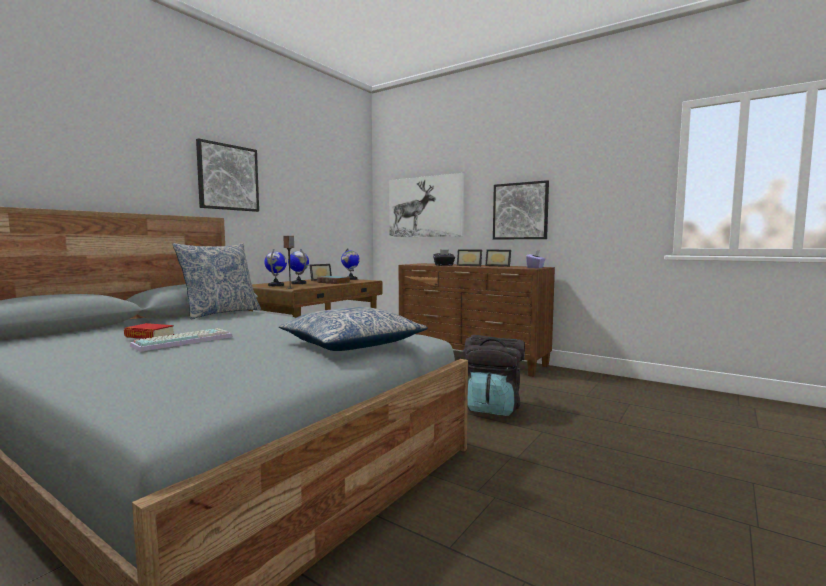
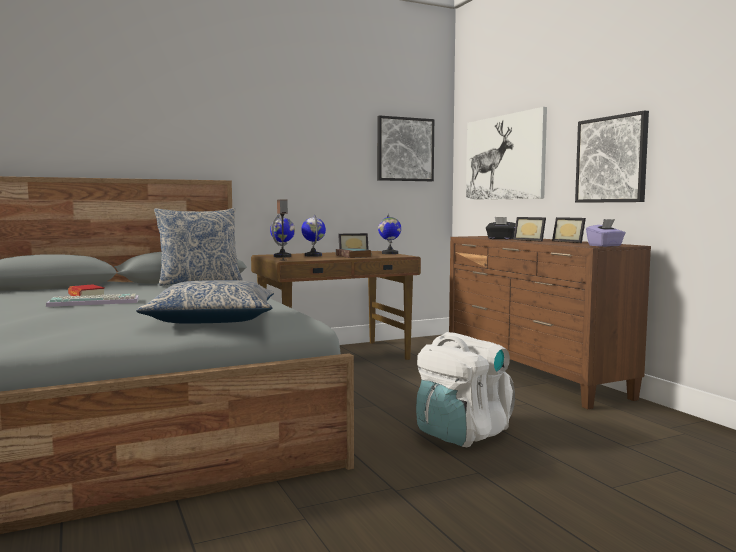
camera: 30 degrees right, 0 degrees up
picture [196,138,259,212] -> picture moved to [377,115,434,181]
black backpack [463,335,525,416] -> white backpack [416,332,515,447]

